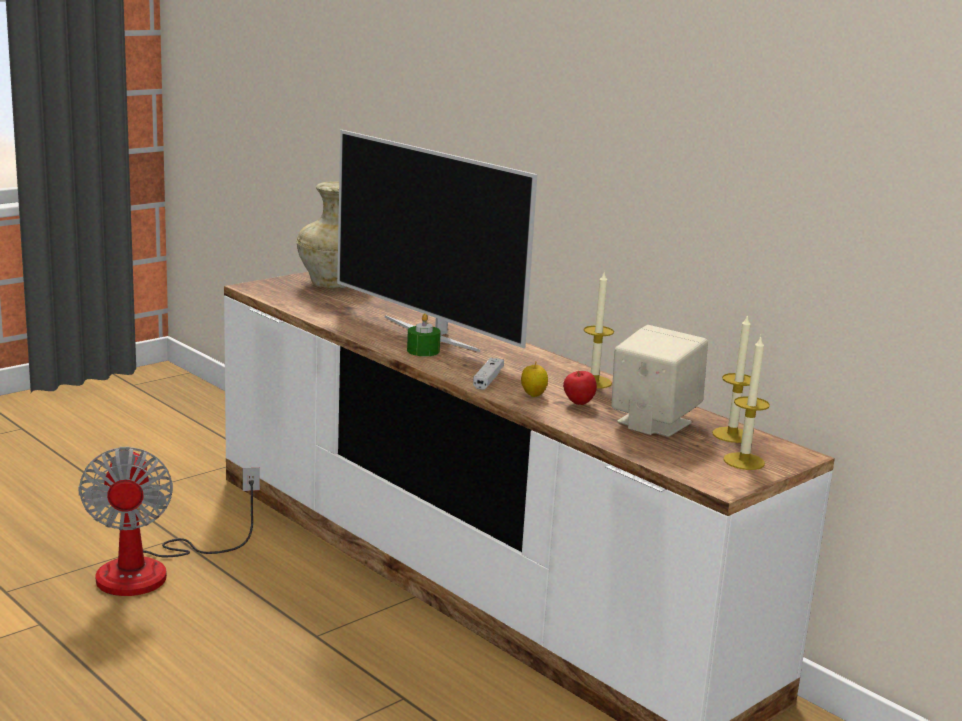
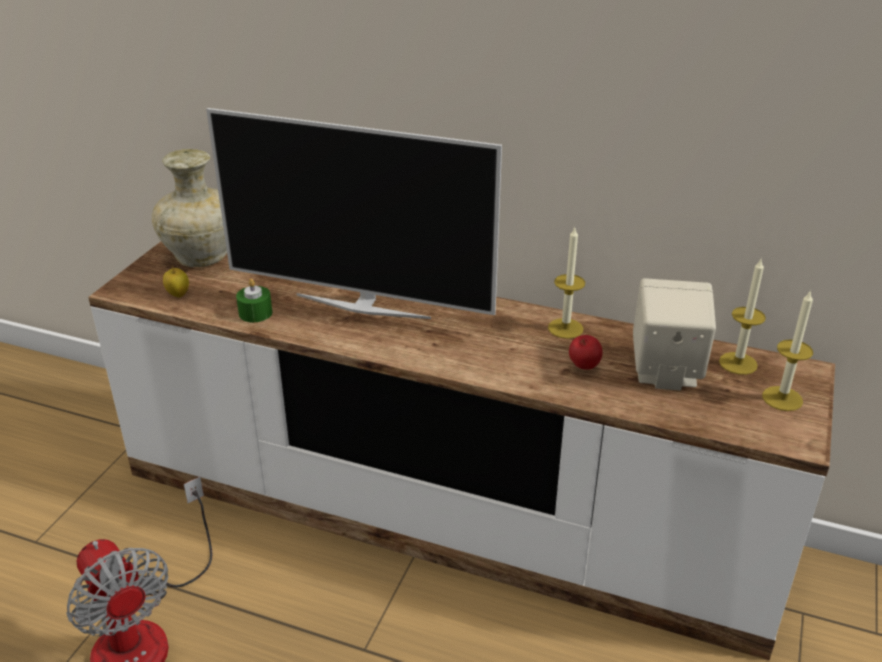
camera: 25 degrees left, 15 degrees up
green candle [407,313,441,356] -> green candle moved to [236,279,272,322]
white game controller [473,358,504,390] -> none
apple [521,362,548,397] -> apple moved to [163,266,189,297]

